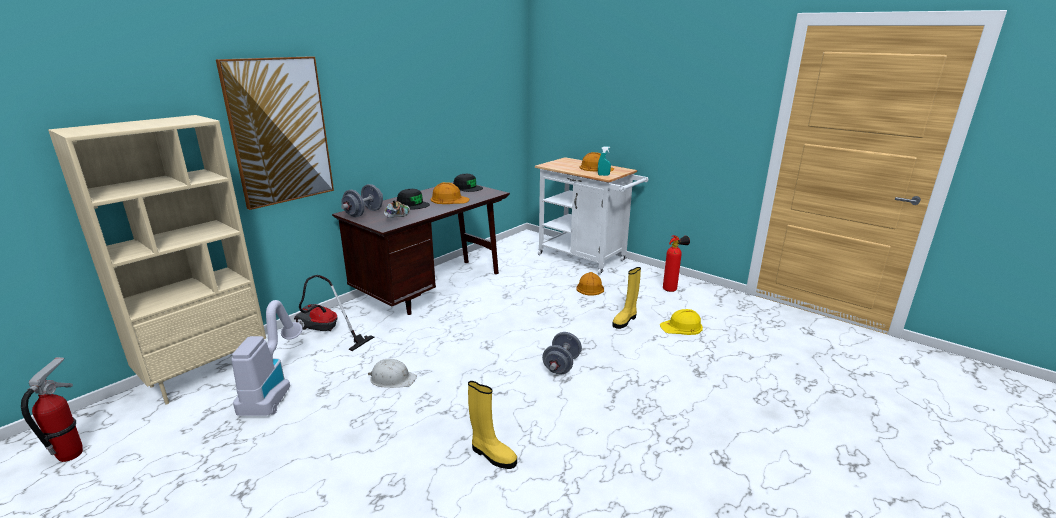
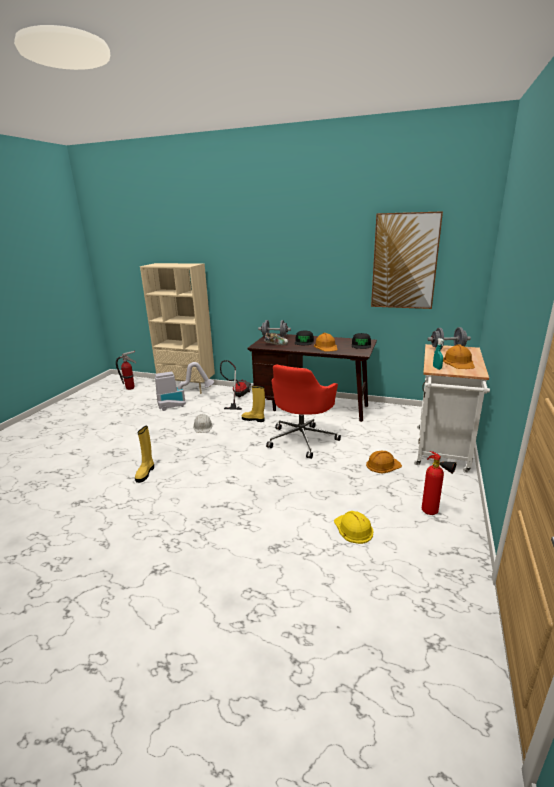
camera: 70 degrees right, 0 degrees up
picture [216,56,334,210] -> picture moved to [371,211,443,309]
grey dumbbell [542,332,582,374] -> grey dumbbell moved to [427,327,471,349]
yellow boot [612,267,641,329] -> yellow boot moved to [242,385,265,422]
none -> red office chair [266,364,341,459]

